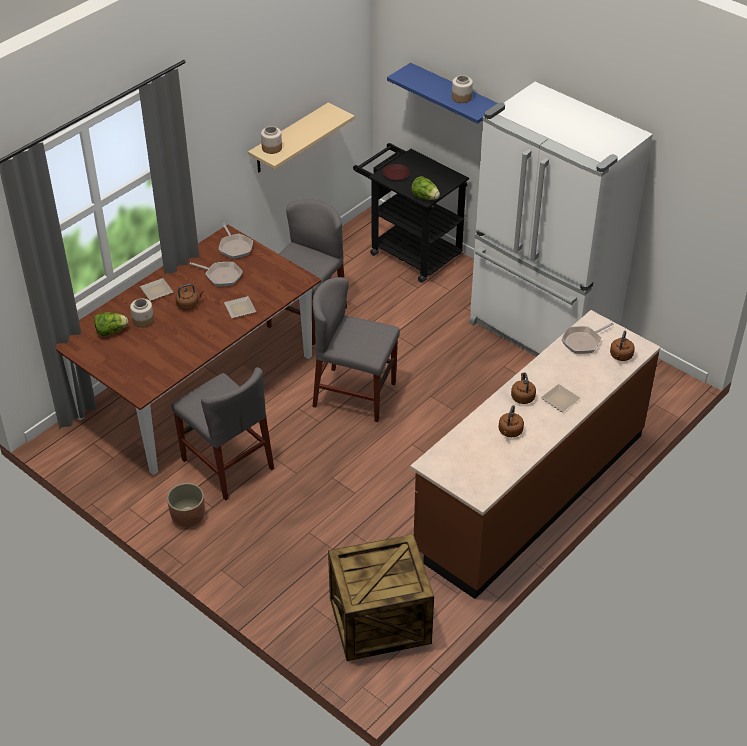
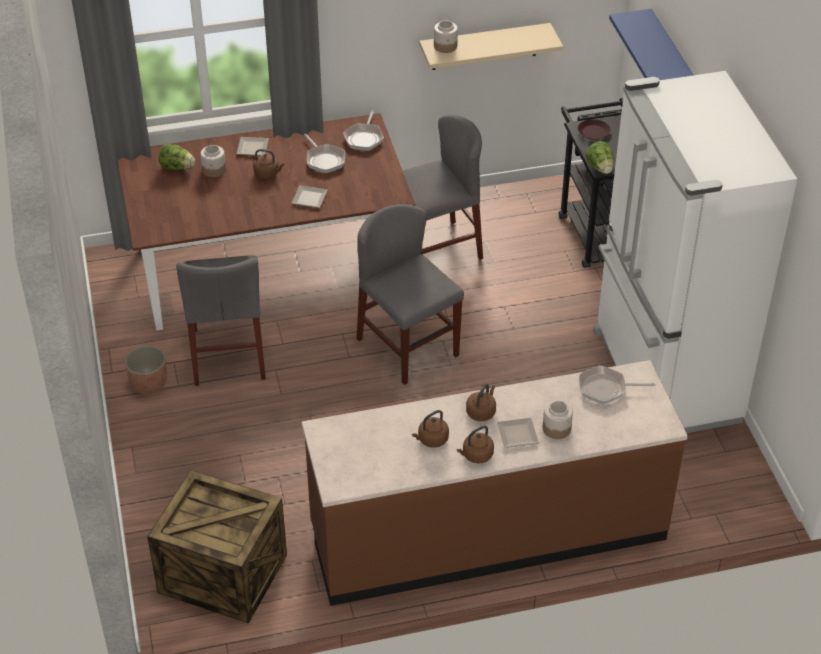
camera: 35 degrees right, 0 degrees up
jar [452,75,473,103] -> jar moved to [543,400,573,439]
brown kettle [610,330,635,361] -> brown kettle moved to [457,426,494,463]

